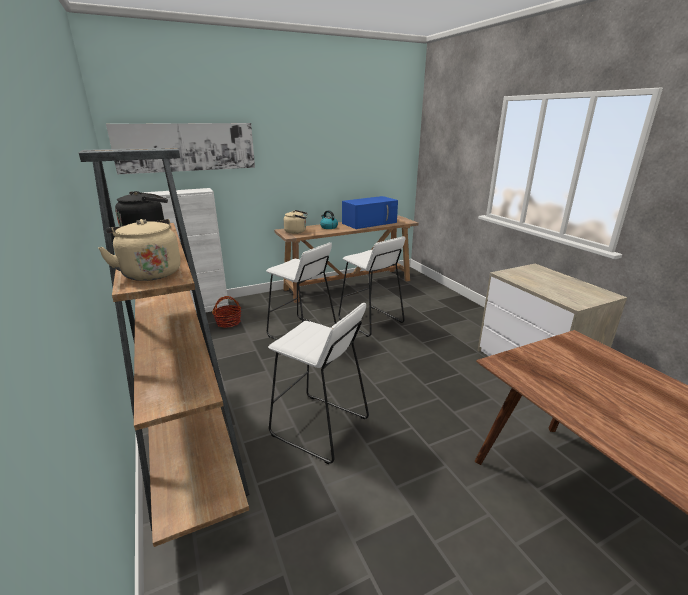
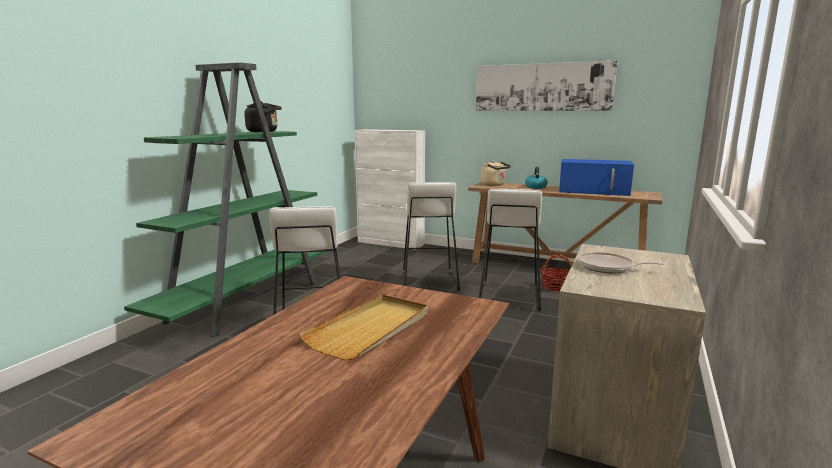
camera: 50 degrees right, 10 degrees down
brown bookcase [79,147,250,547] -> green bookcase [124,62,327,338]
beige kettle [98,219,181,281] -> none
picture [106,123,255,174] -> picture moved to [476,61,617,111]
basket [212,296,241,328] -> basket moved to [540,254,572,292]
none -> beige tray [299,294,428,361]
none -> frying pan [578,252,665,273]

